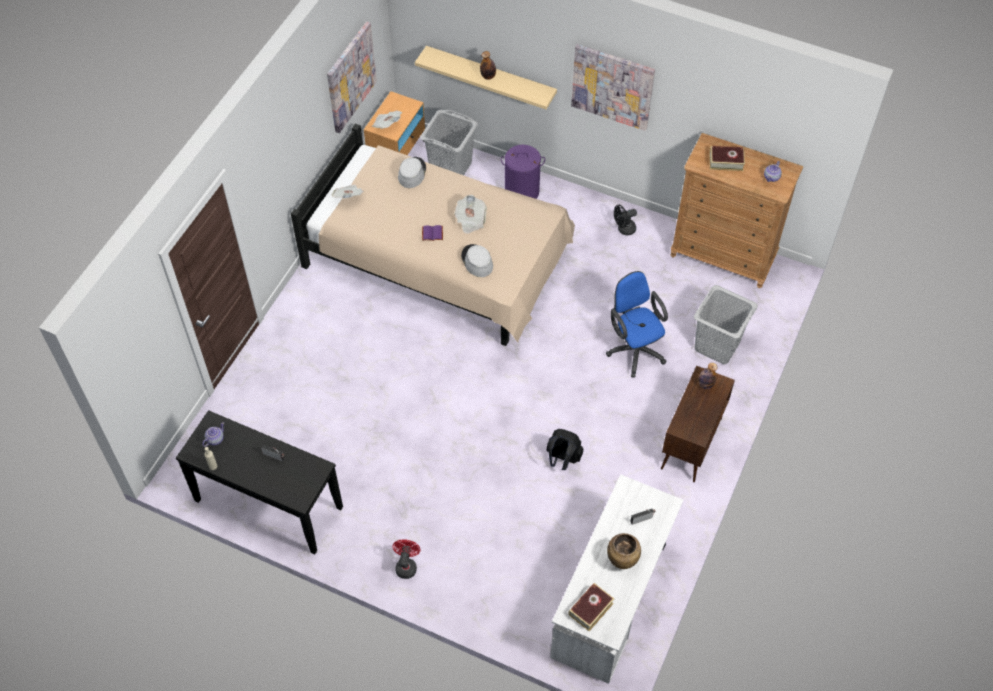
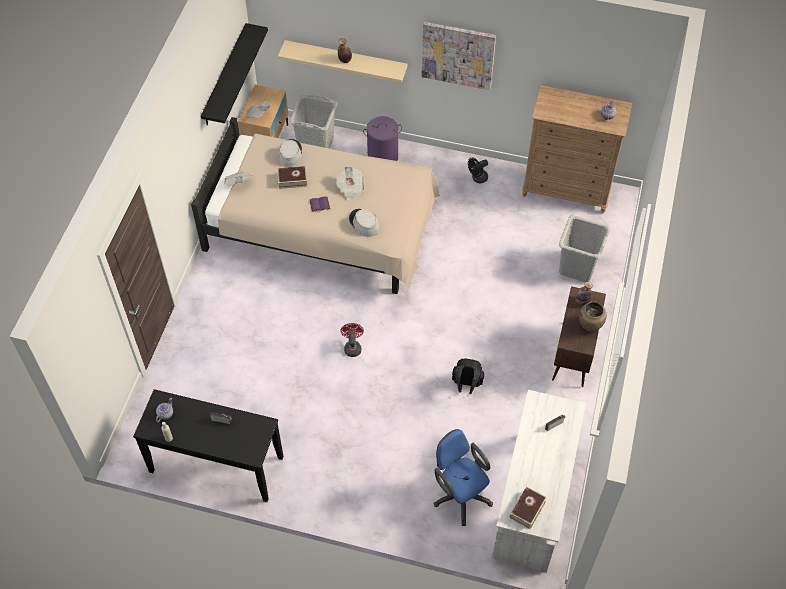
camera: 10 degrees left, 0 degrees up
picture [327,21,377,133] -> black shelf [201,23,268,126]
red fan [392,540,420,579] -> red fan moved to [341,323,364,357]
blue office chair [606,271,668,378] -> blue office chair moved to [433,429,493,526]
brown vase [607,533,641,569] -> brown vase moved to [579,302,606,332]
book [709,146,745,171] -> book moved to [277,166,307,189]

